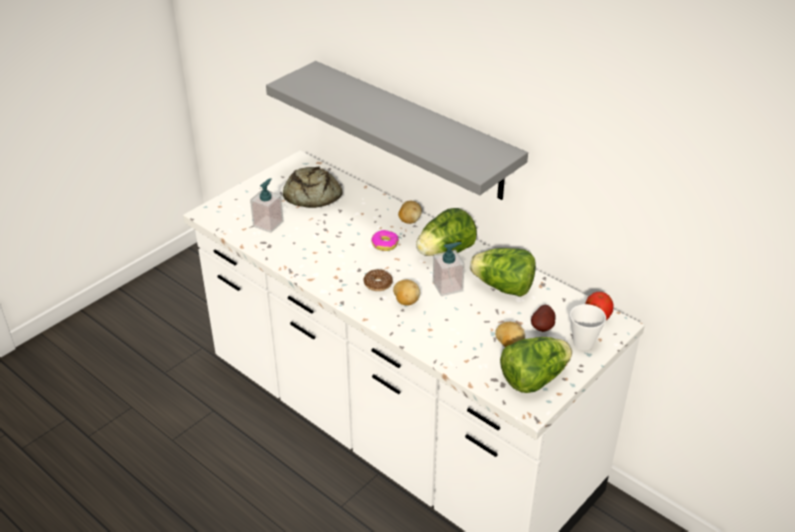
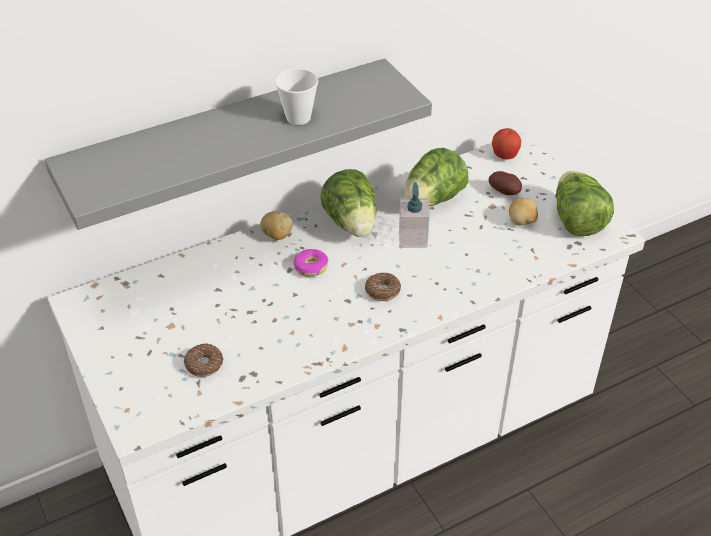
camera: 70 degrees left, 5 degrees up
soap dispenser [250,178,283,233] -> donut [184,343,224,377]
bread [283,166,342,208] -> none
potato [393,280,420,305] -> none
cup [570,304,606,350] -> cup moved to [275,68,319,125]

